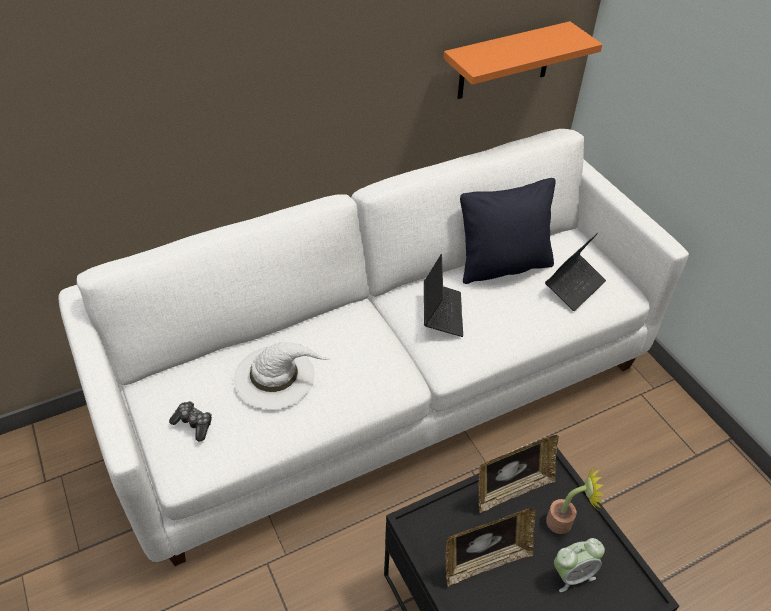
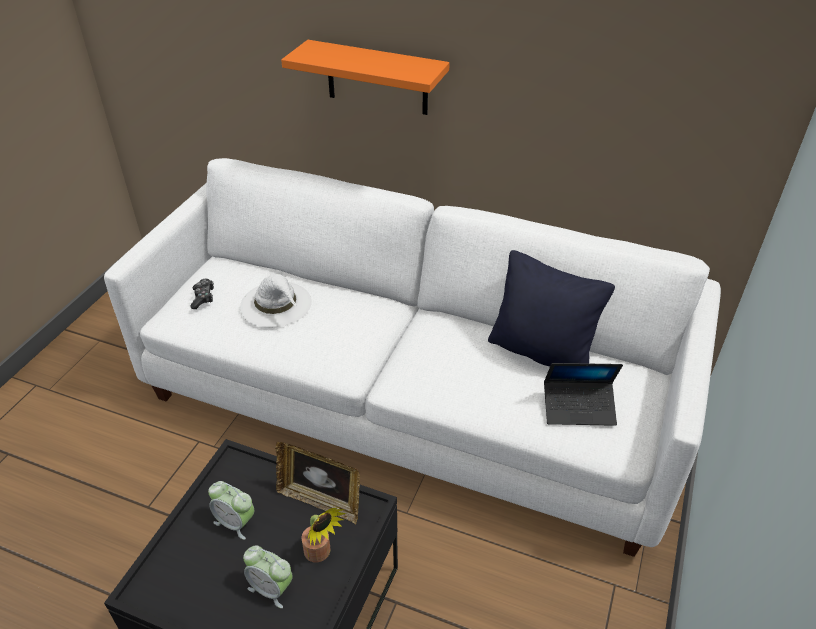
camera: 50 degrees right, 5 degrees down
laptop [424,254,463,337] -> none
orange shelf [443,21,603,99] -> orange shelf moved to [281,40,450,115]
picture frame [445,508,536,586] -> alarm clock [208,481,254,540]

